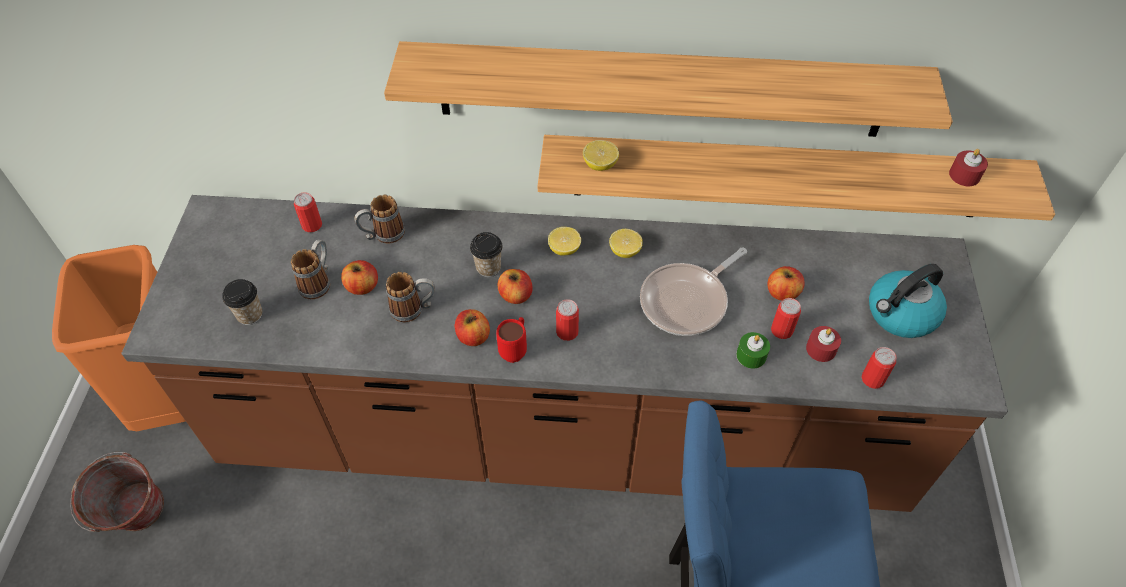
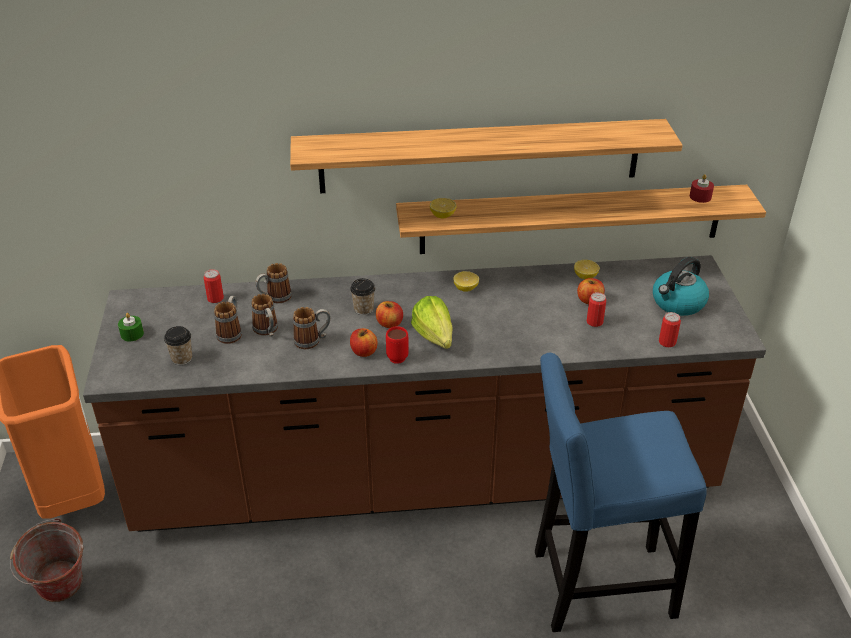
camera: 10 degrees left, 15 degrees down
apple [341,260,378,295] -> mug [251,294,278,337]
lemon [548,227,581,256] -> lemon moved to [574,260,600,279]
can [556,299,579,341] -> lettuce [411,296,453,349]
frying pan [640,247,747,336] -> none
green candle [736,332,770,368] -> green candle moved to [118,313,144,341]
red candle [806,326,841,362] -> none

